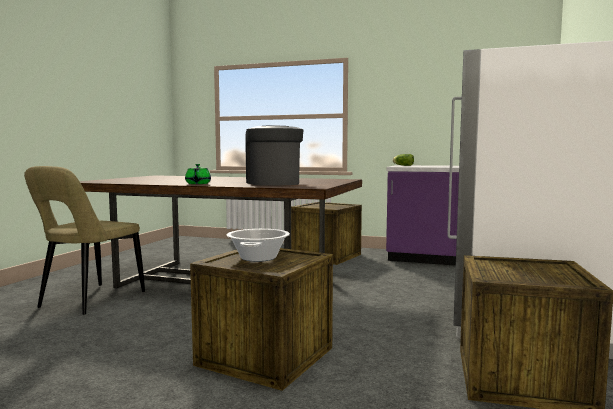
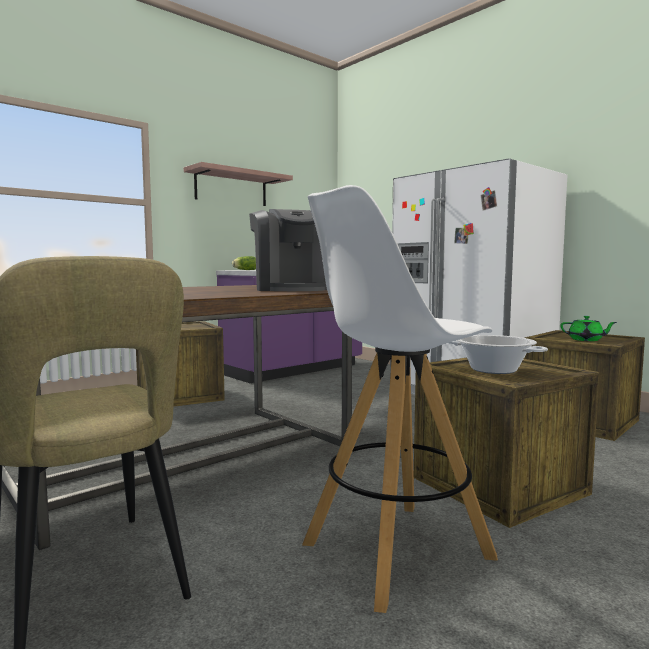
camera: 60 degrees left, 0 degrees up
green teapot [185,164,211,184] -> green teapot moved to [560,316,617,341]
coffee machine [245,126,304,186] -> coffee machine turned 120 degrees counterclockwise [249,209,327,291]
none -> shelf [184,162,293,206]
none -> white stool [302,185,498,613]

